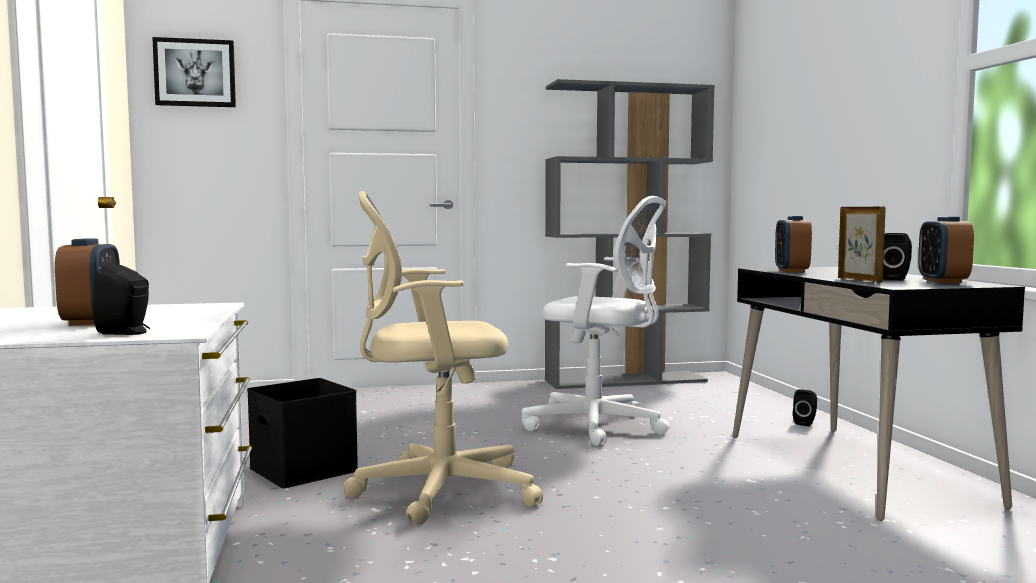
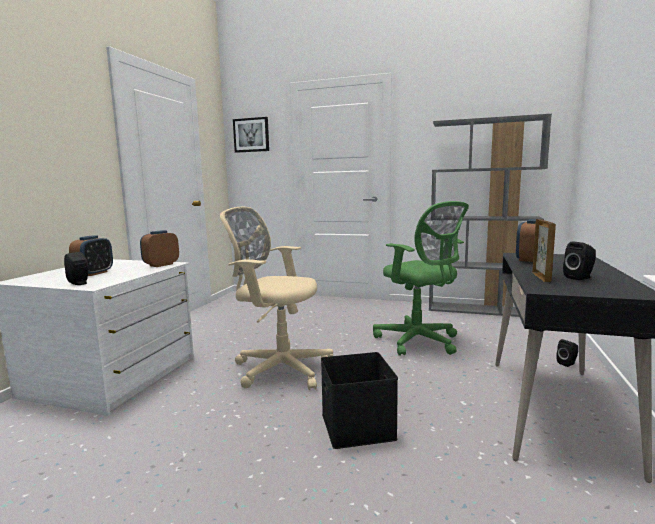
camera: 30 degrees right, 5 degrees up
black storage box [247,378,358,488] -> black storage box moved to [321,352,398,449]
white office chair [522,196,670,446] -> green office chair [373,201,469,356]
alarm clock [918,217,974,283] -> alarm clock moved to [140,230,179,267]

